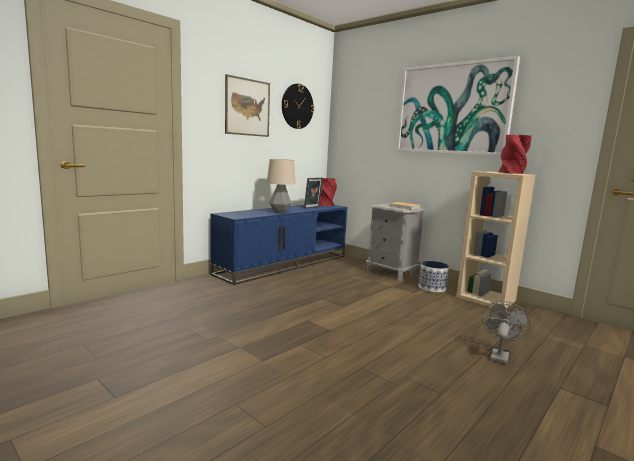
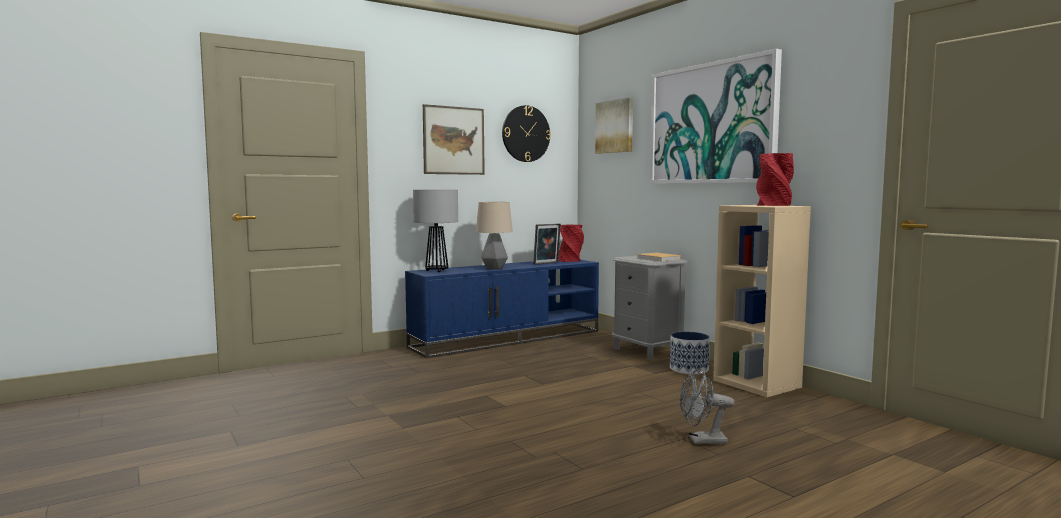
camera: 15 degrees right, 5 degrees down
grey fan [482,301,530,364] -> grey fan turned 135 degrees counterclockwise [680,368,734,444]
none -> table lamp [413,190,458,272]
none -> picture [595,97,633,154]

